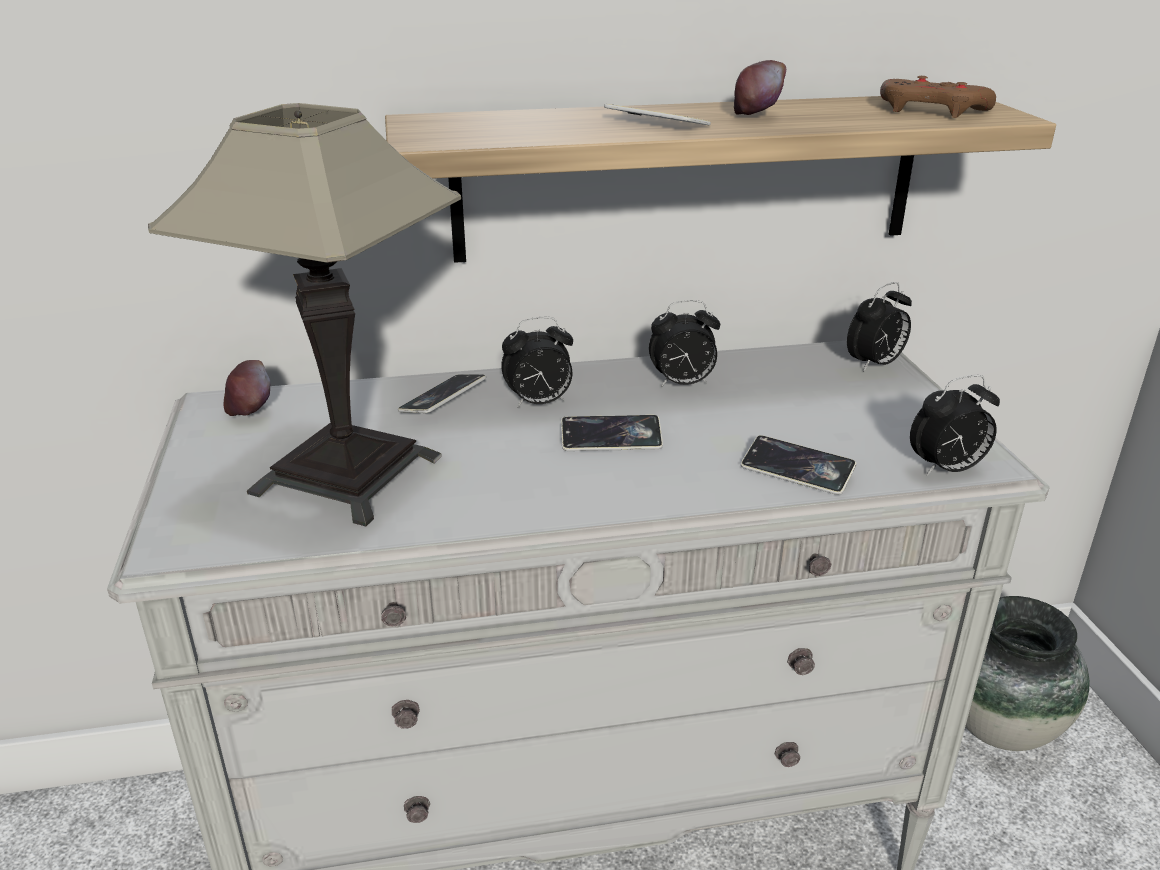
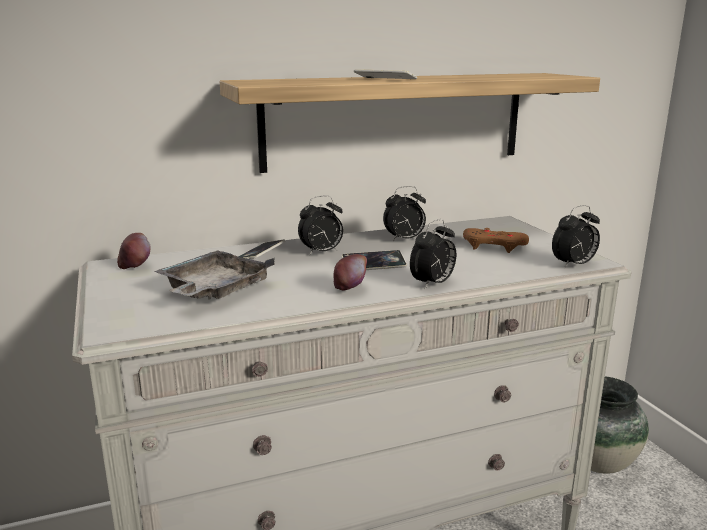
camera: 10 degrees left, 10 degrees down
table lamp [148,103,461,526] -> grey tray [154,250,275,300]
apple [734,60,786,115] -> apple moved to [333,254,367,290]
phone [741,435,856,495] -> none
alarm clock [847,282,912,372] -> alarm clock moved to [410,219,456,289]
brown game controller [880,76,996,118] -> brown game controller moved to [463,228,529,253]

